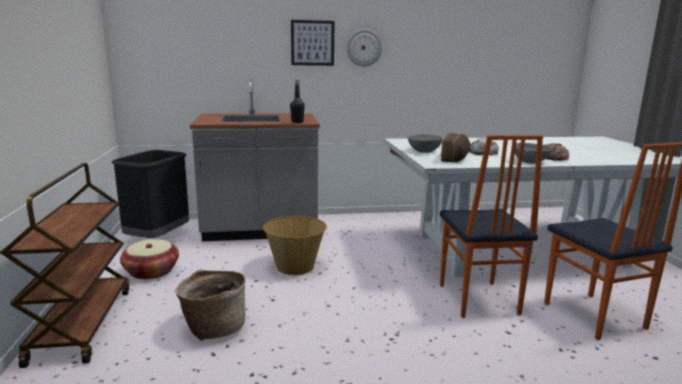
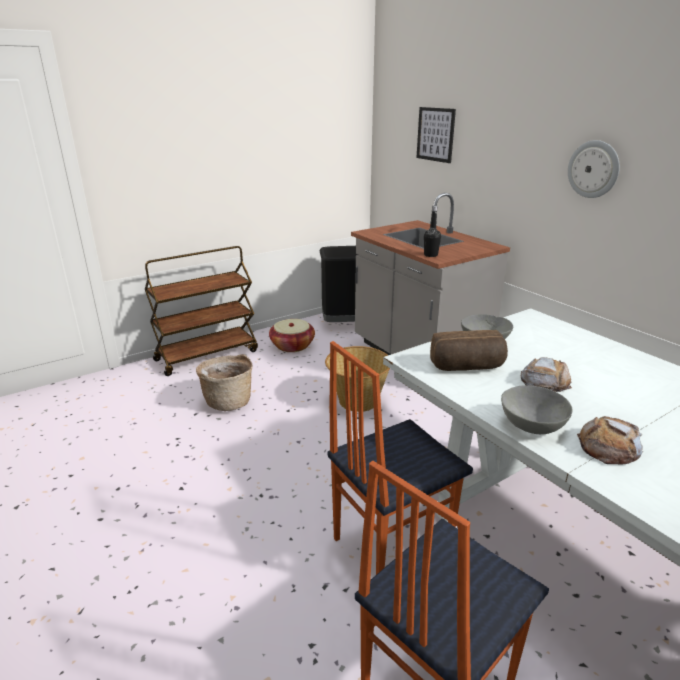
camera: 65 degrees right, 10 degrees up
picture [291,20,335,66] -> picture moved to [416,107,456,163]

